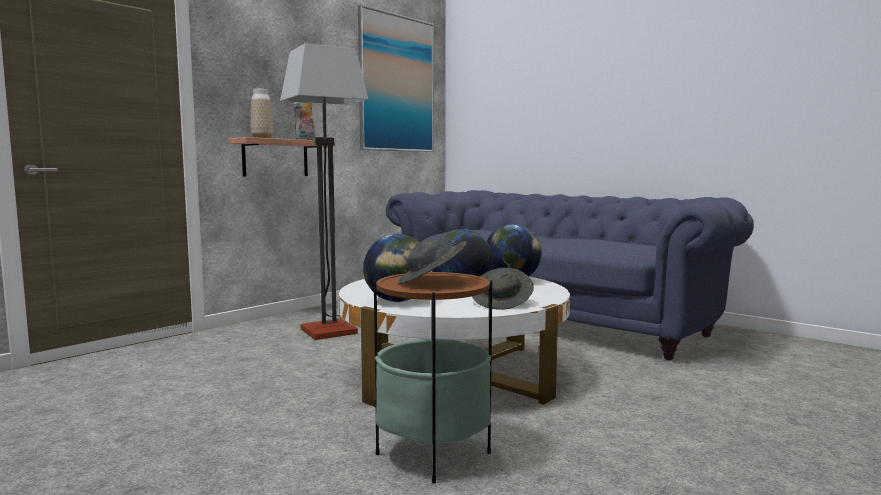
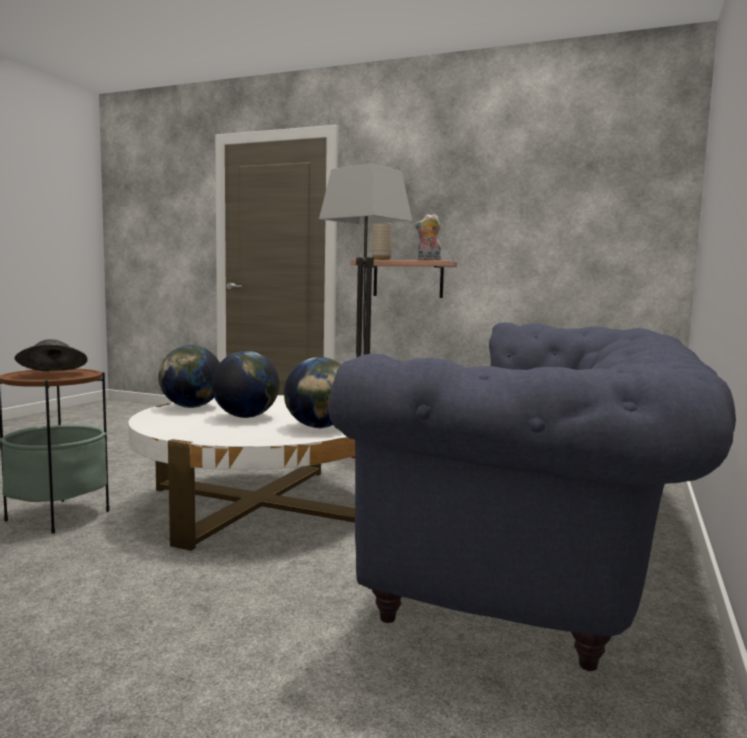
camera: 70 degrees right, 0 degrees up
picture [358,4,434,152] -> none
grey hat [472,268,534,310] -> none

